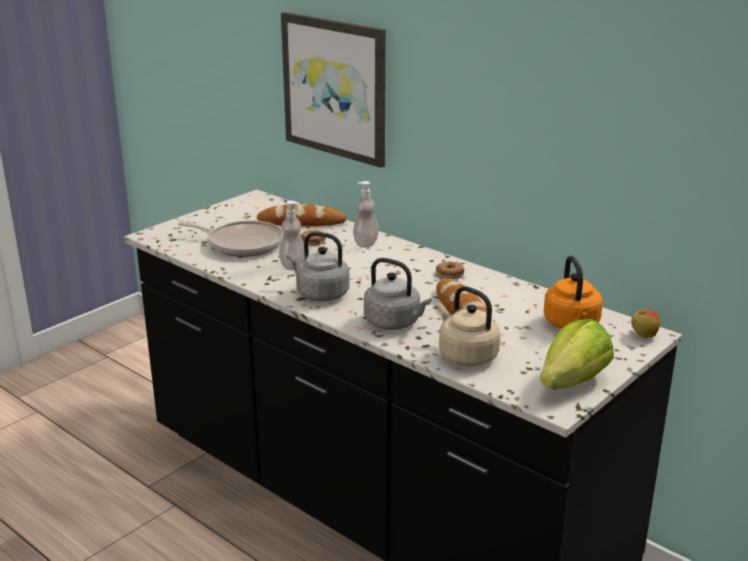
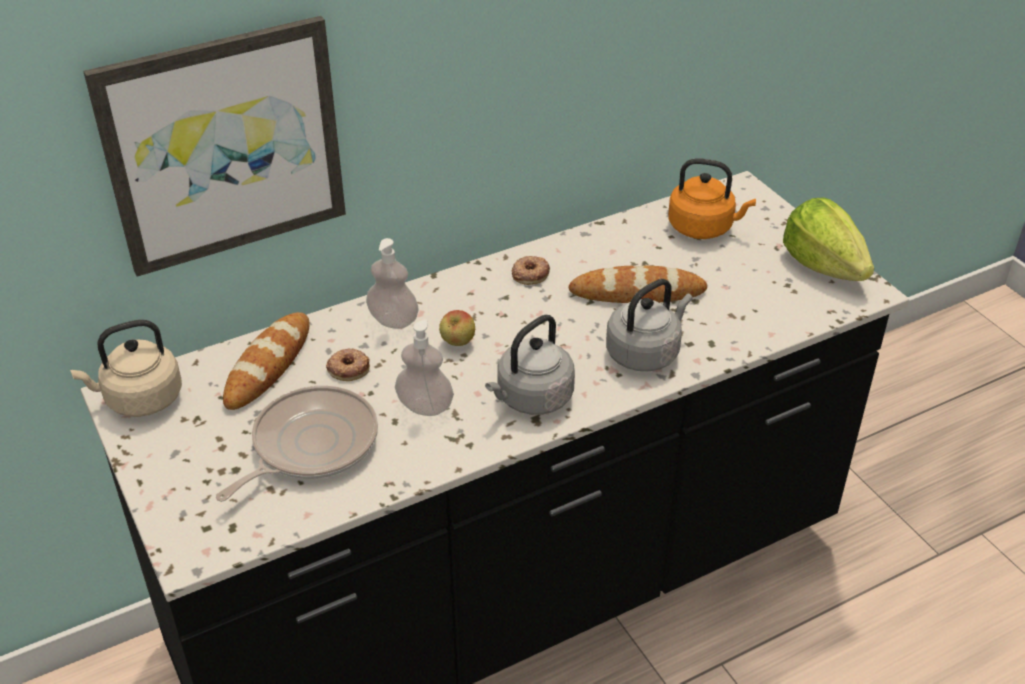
camera: 70 degrees left, 15 degrees up
beige kettle [437,286,501,366] -> beige kettle moved to [70,320,182,417]
apple [631,309,660,338] -> apple moved to [439,310,475,346]

